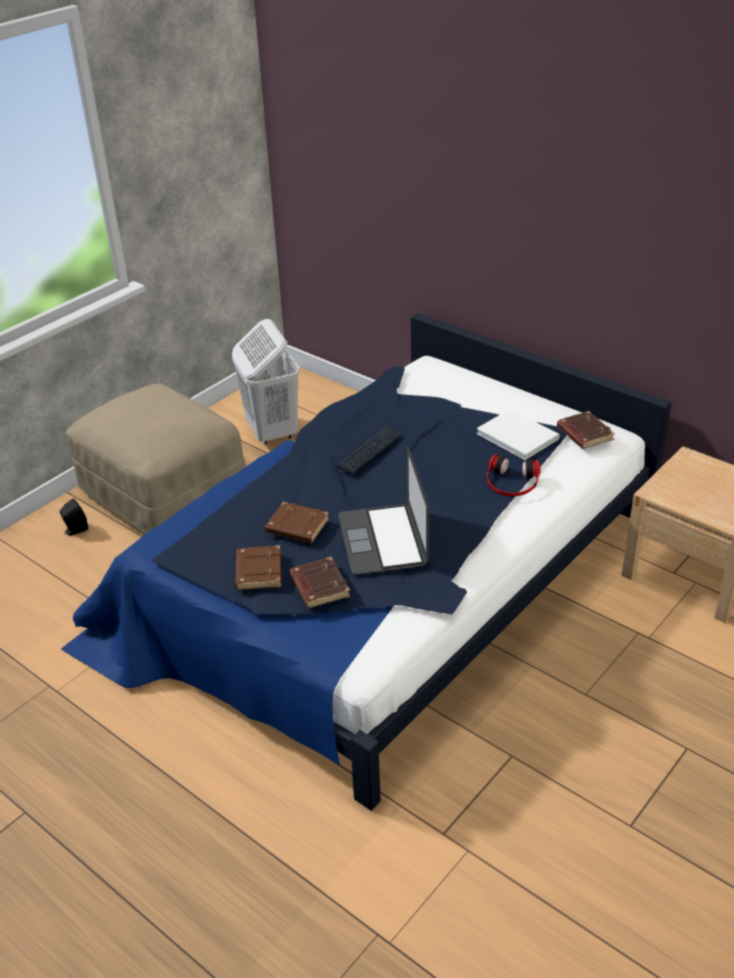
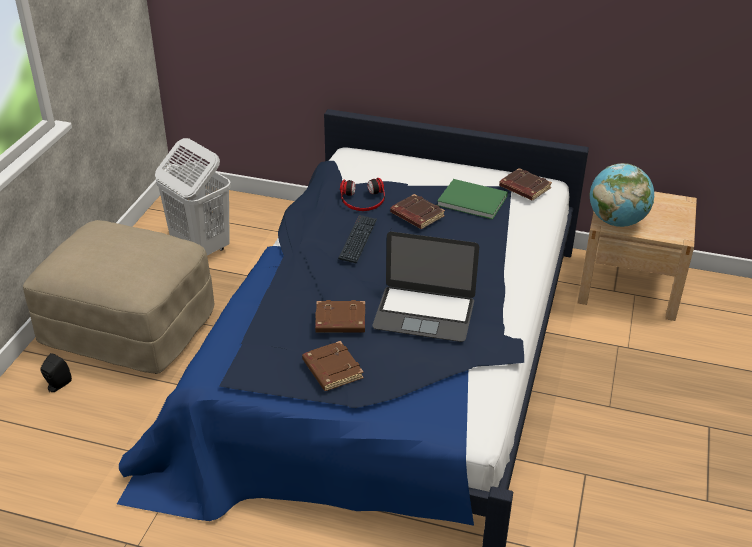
camera: 25 degrees left, 0 degrees up
brown book [290,557,350,608] -> brown book moved to [390,194,445,229]
laptop [338,448,429,575] -> laptop turned 45 degrees counterclockwise [372,232,479,342]
white book [476,409,560,460] -> green book [437,179,508,220]
headphones [486,454,541,496] -> headphones moved to [340,178,385,211]
none -> globe [589,163,654,227]

